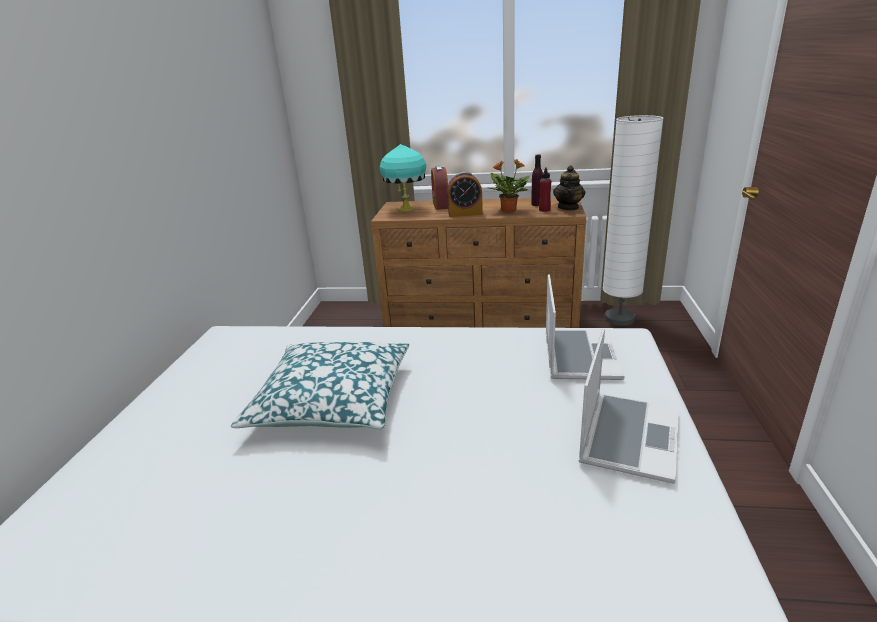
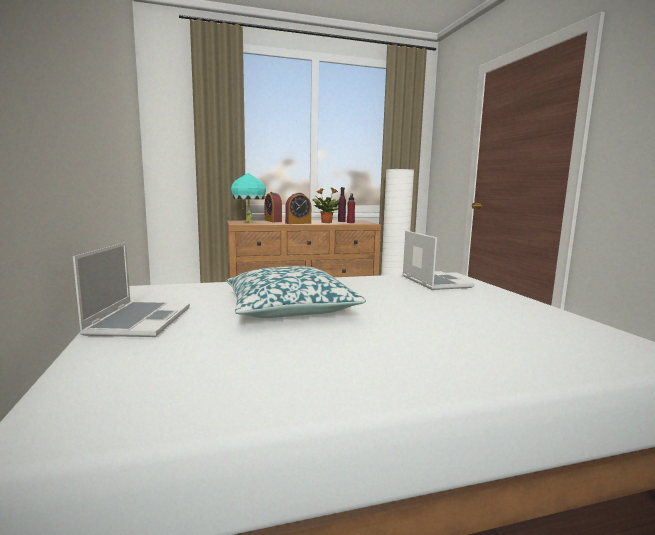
camera: 25 degrees left, 15 degrees down
teapot [553,165,585,210] -> none
laptop [579,328,679,484] -> laptop moved to [73,242,190,337]

